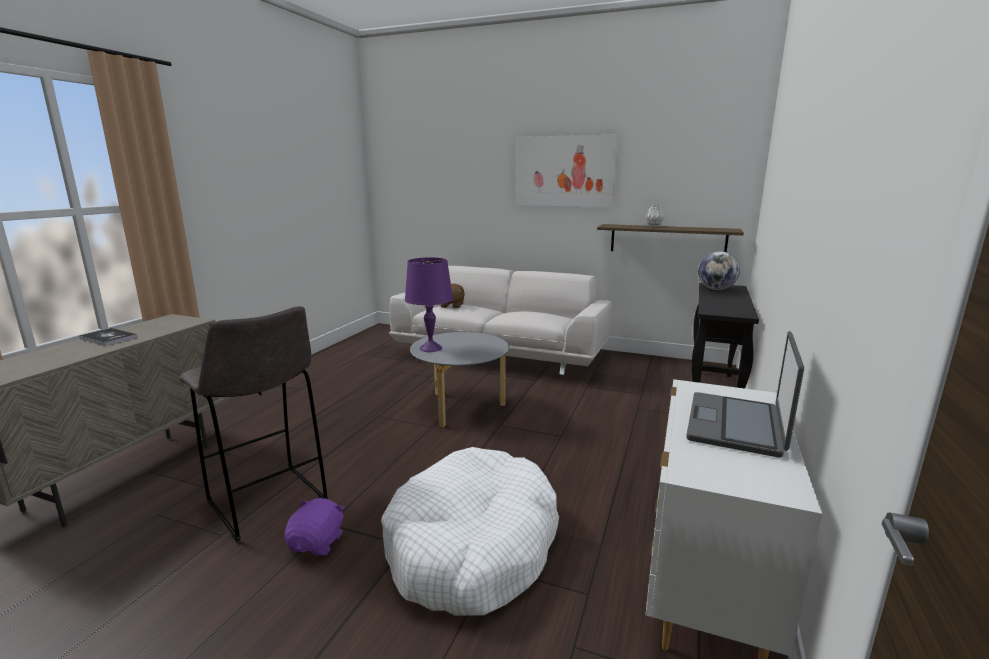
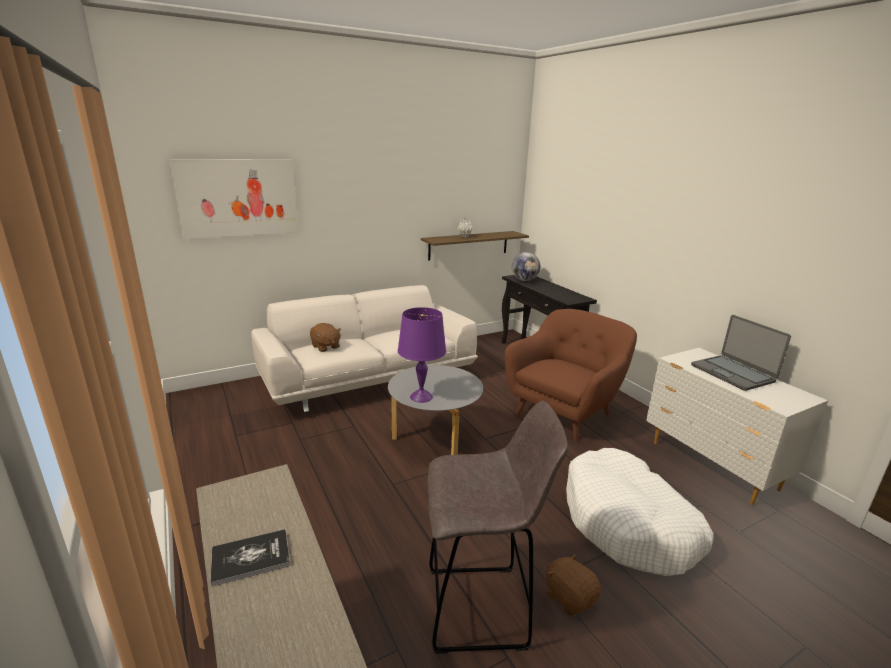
camera: 50 degrees left, 5 degrees up
purple plush toy [284,498,345,556] -> brown plush toy [546,554,601,616]
picture [516,134,619,207] -> picture moved to [170,159,298,239]
none -> brown armchair [504,309,637,442]

